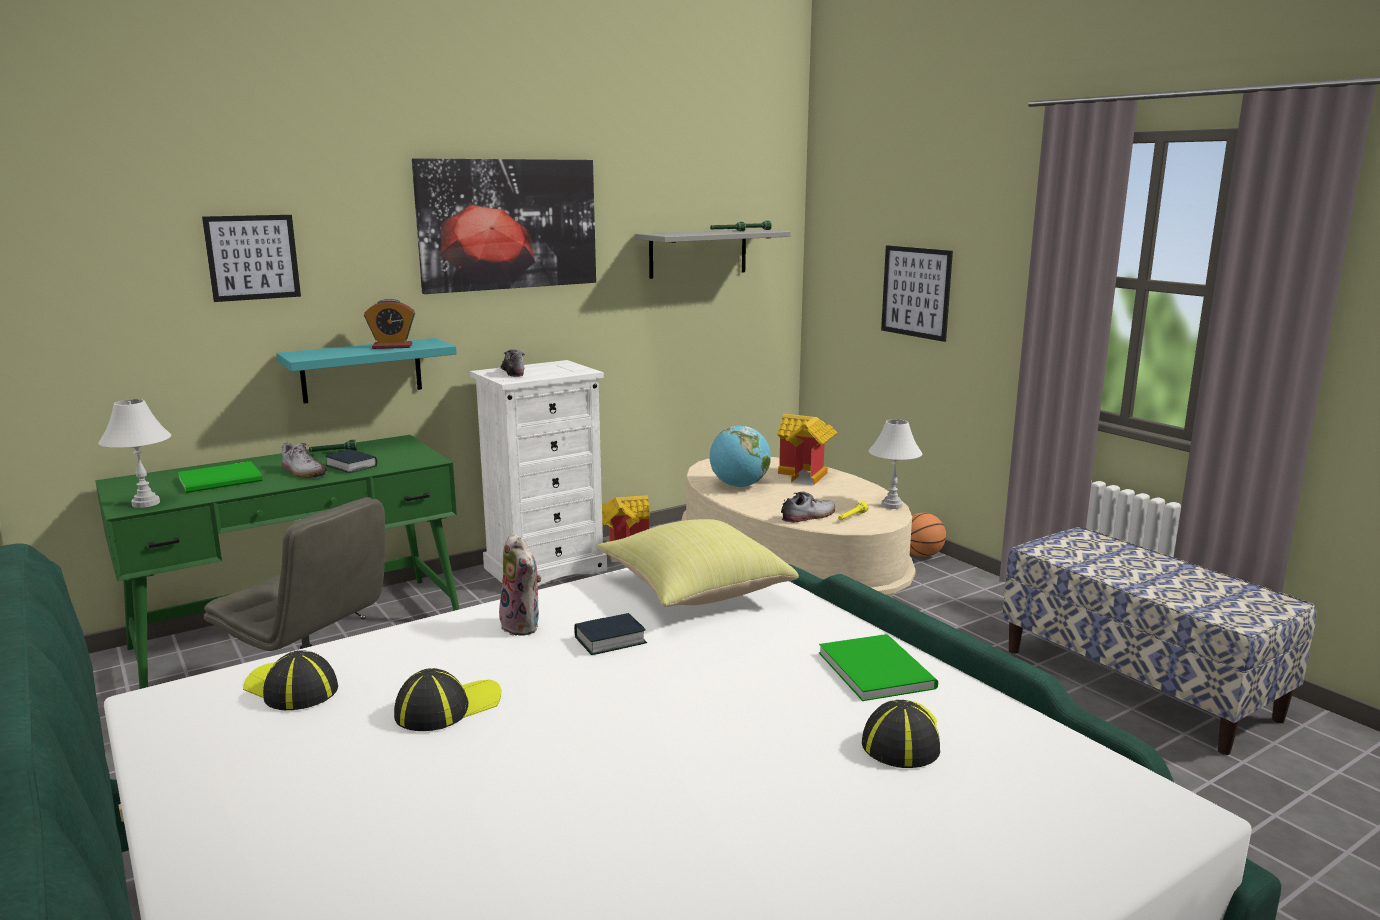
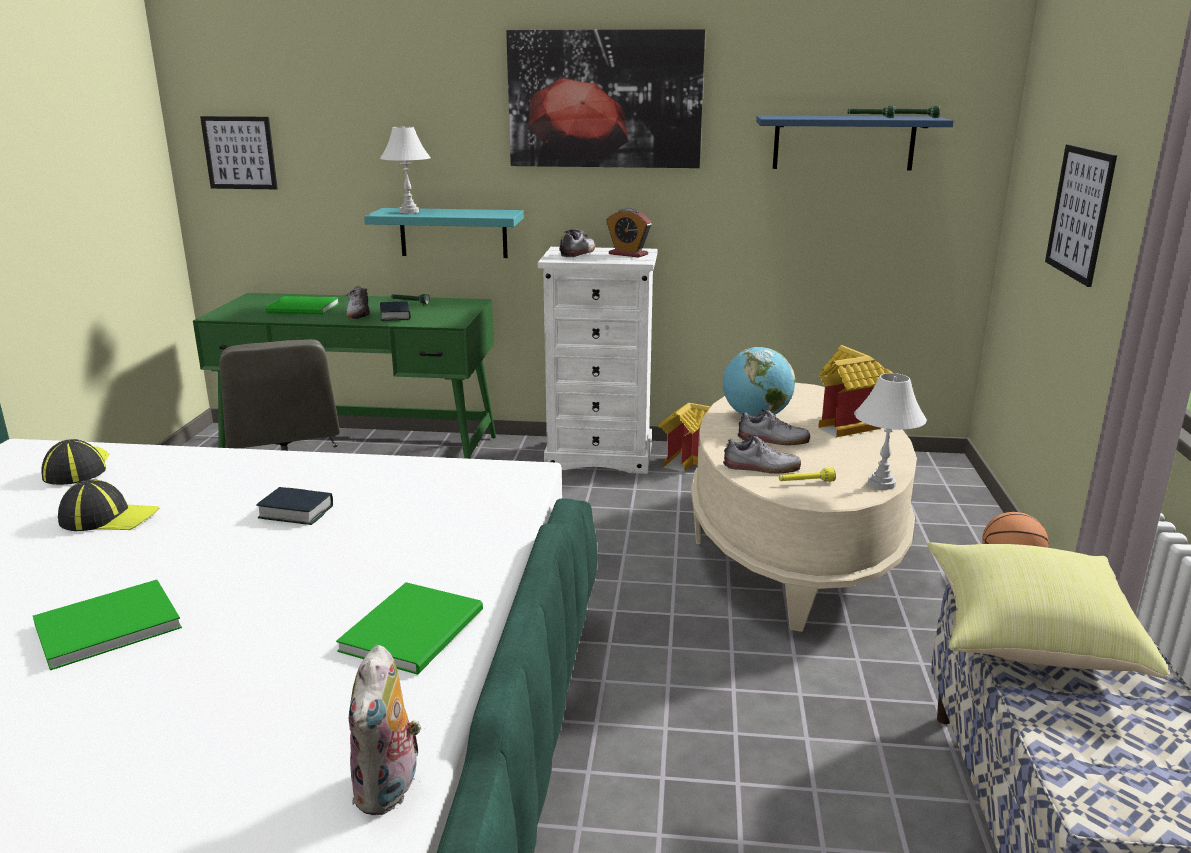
camera: 40 degrees right, 5 degrees up
white table lamp [98,399,171,508] -> white table lamp moved to [380,126,431,213]
picture [202,215,301,302] -> picture moved to [200,116,278,189]
alarm clock [364,299,415,349] -> alarm clock moved to [606,208,651,258]
plush toy [499,532,541,636] -> plush toy moved to [349,645,421,815]
yellow pillow [597,519,799,607] -> yellow pillow moved to [927,542,1168,678]
grey shelf [635,229,791,279] -> blue shelf [756,116,954,170]
cap [862,700,940,768] -> none
none -> green book [33,580,182,670]
none -> shoe [738,410,810,445]

